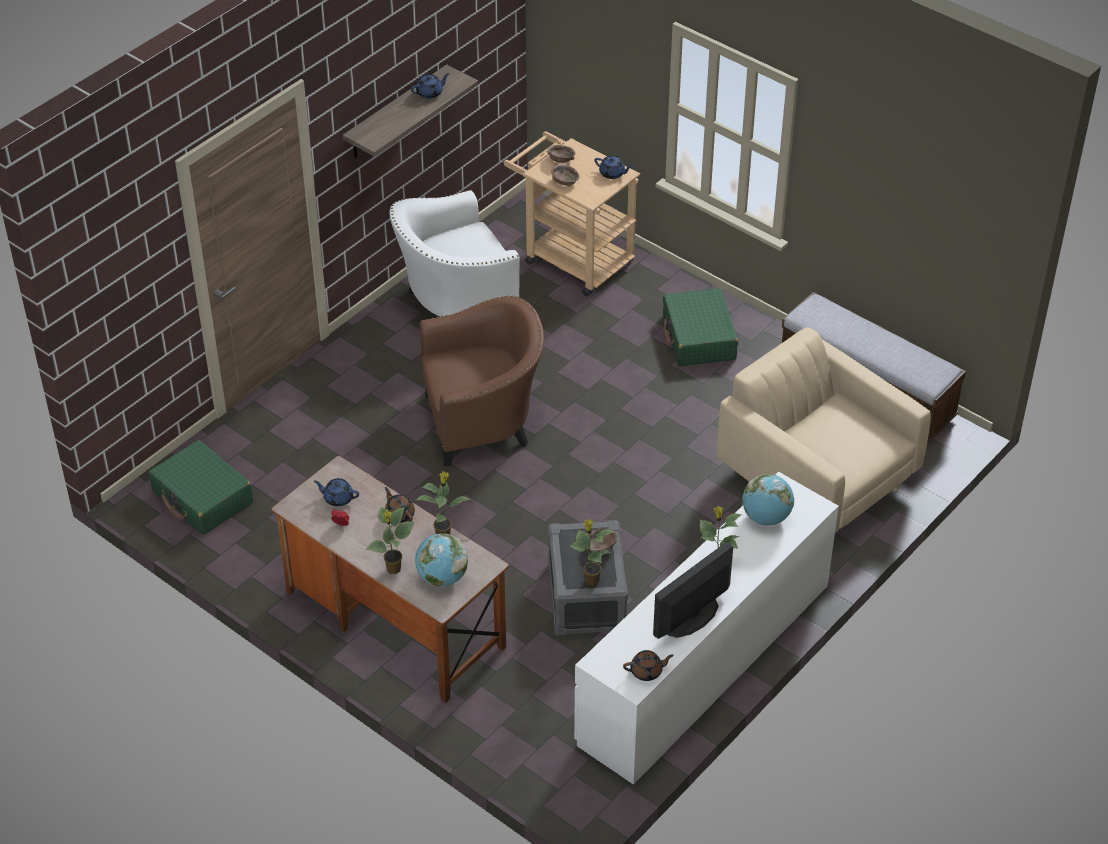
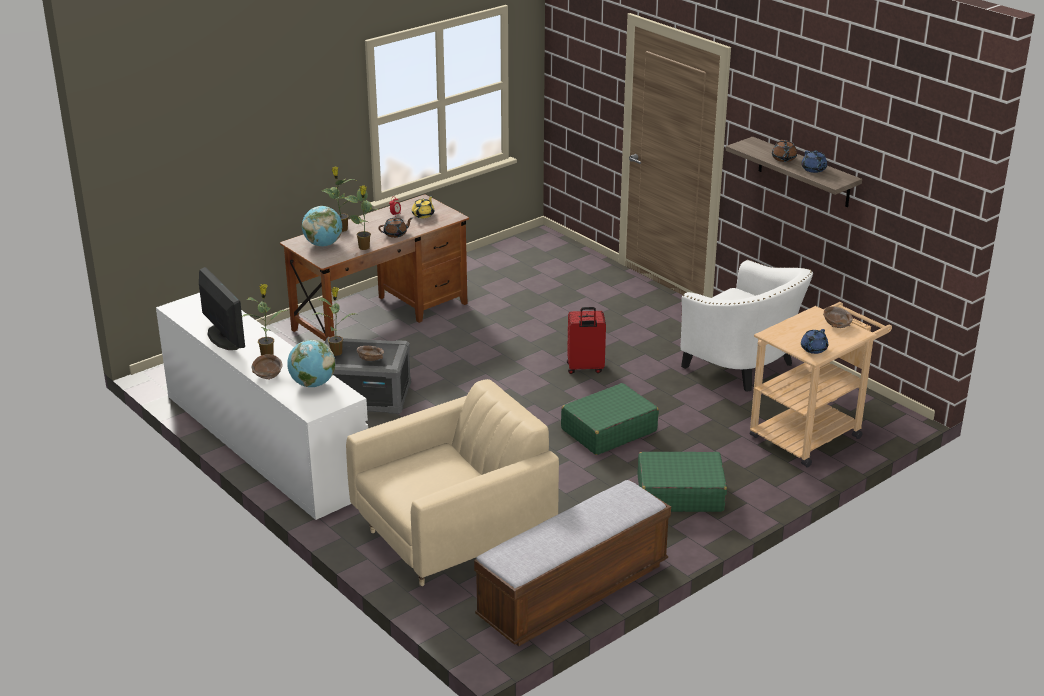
camera: 100 degrees right, 15 degrees down
green suitcase [149,440,253,535] -> green suitcase moved to [561,383,659,455]
blue teapot [313,478,359,506] -> yellow teapot [412,195,434,218]
white armchair [389,190,520,317] -> white armchair turned 150 degrees clockwise [680,260,813,392]
brown armchair [420,296,544,466] -> red suitcase [567,307,606,374]
brown bowl [551,165,579,187] -> brown bowl moved to [252,354,283,380]
brown teapot [623,650,674,681] -> brown teapot moved to [772,140,797,162]

